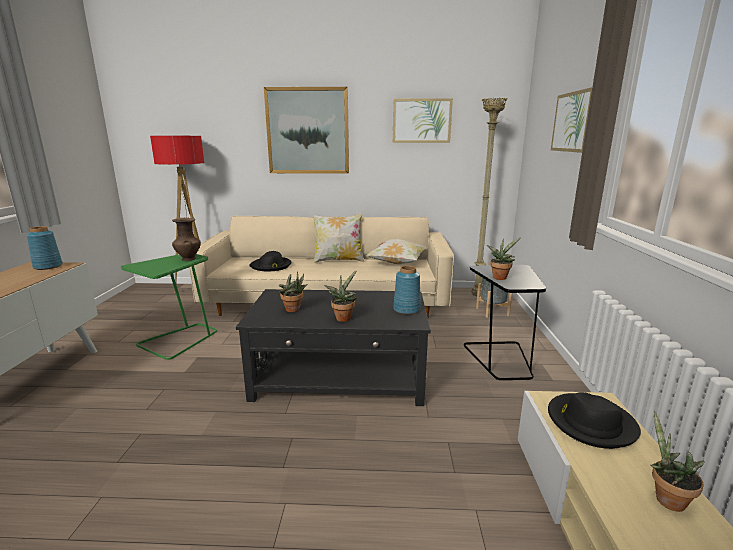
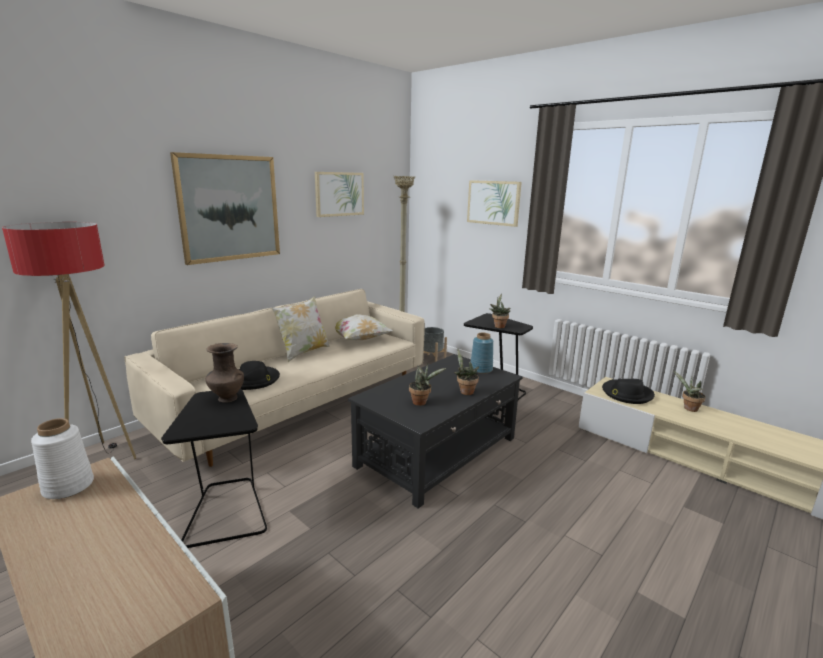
camera: 50 degrees left, 0 degrees up
blue vase [27,226,63,270] -> white vase [31,418,94,499]
green side table [121,254,217,360] -> black side table [161,389,267,548]

